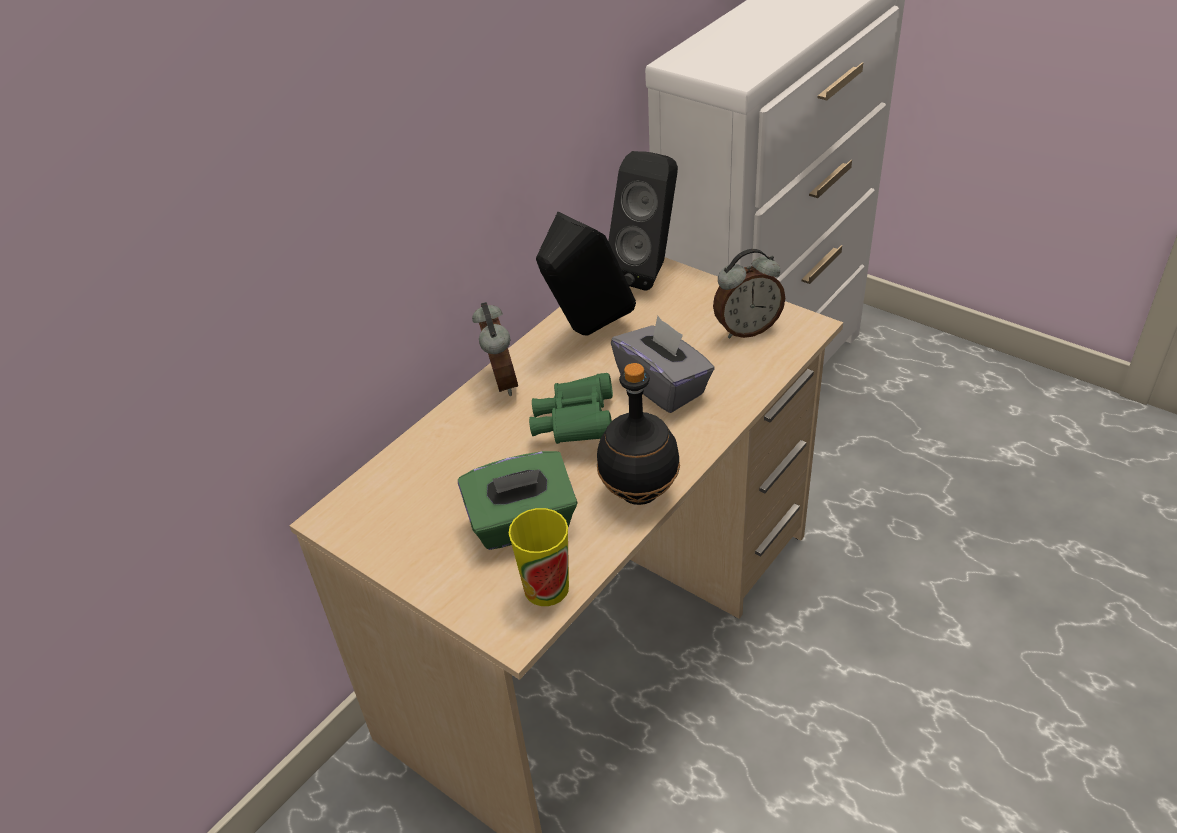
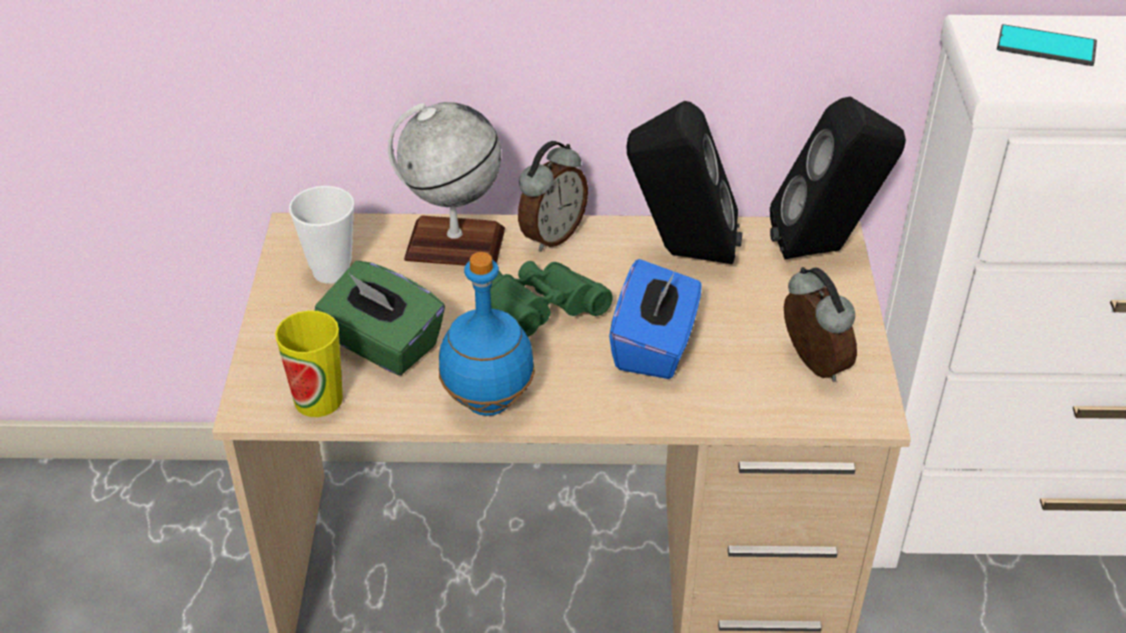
camera: 50 degrees right, 0 degrees up
black bottle [597,363,680,505] -> blue bottle [439,252,535,416]
grey tissue box [611,316,715,413] -> blue tissue box [609,259,702,379]
alarm clock [713,249,785,338] -> alarm clock turned 150 degrees counterclockwise [784,267,857,382]
none -> cup [289,186,355,284]
none -> globe [388,102,505,266]
none -> phone [997,24,1097,66]

